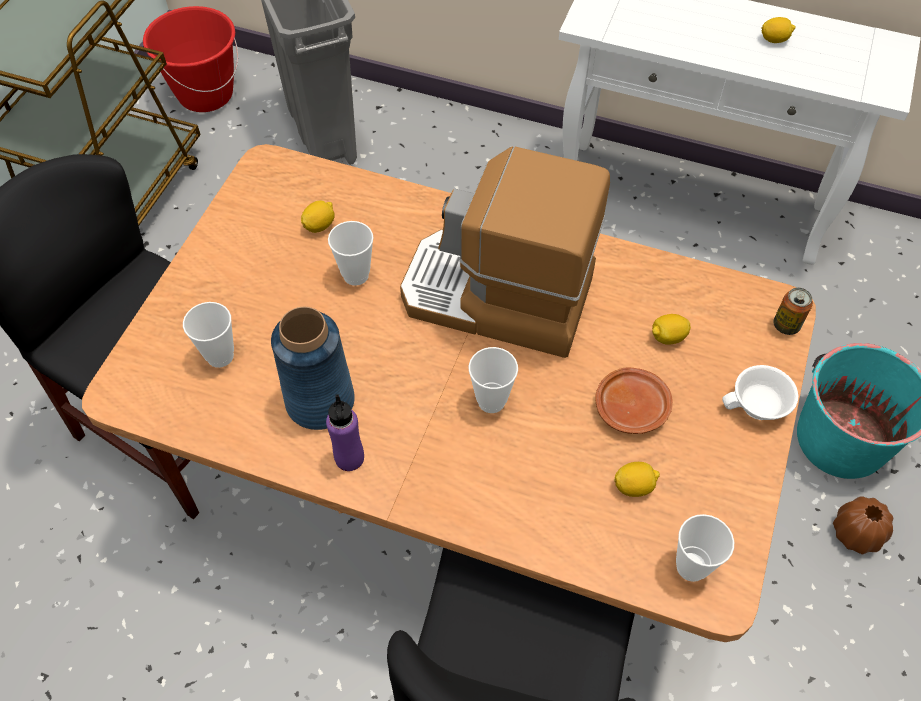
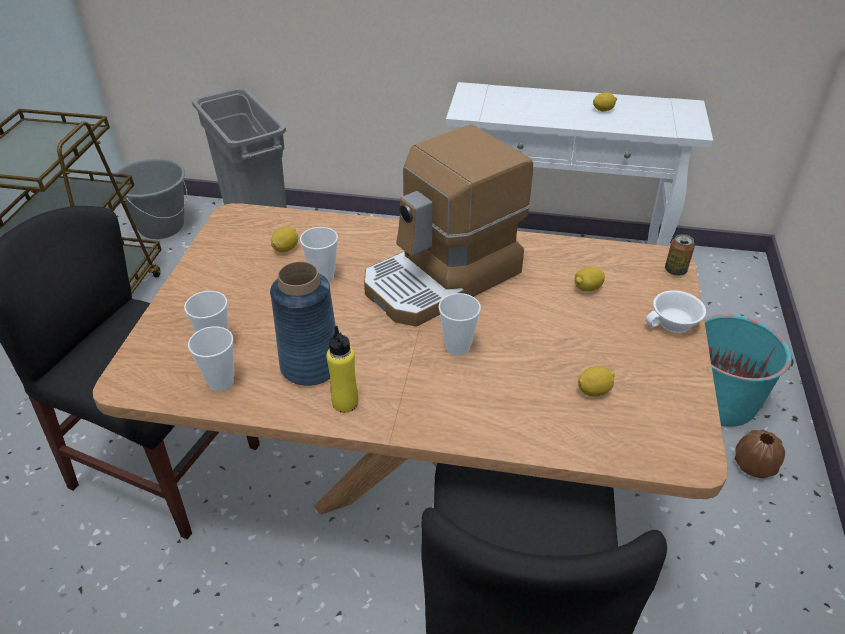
camera: 10 degrees left, 15 degrees down
red bucket [143,6,238,112] -> grey bucket [110,158,187,239]
purple bottle [326,394,364,471] -> yellow bottle [326,326,358,413]
coffee machine [400,147,610,358] -> coffee machine turned 45 degrees counterclockwise [364,125,533,326]
brown plate [595,368,673,434] -> none
cup [676,514,734,582] -> cup moved to [188,326,234,392]

